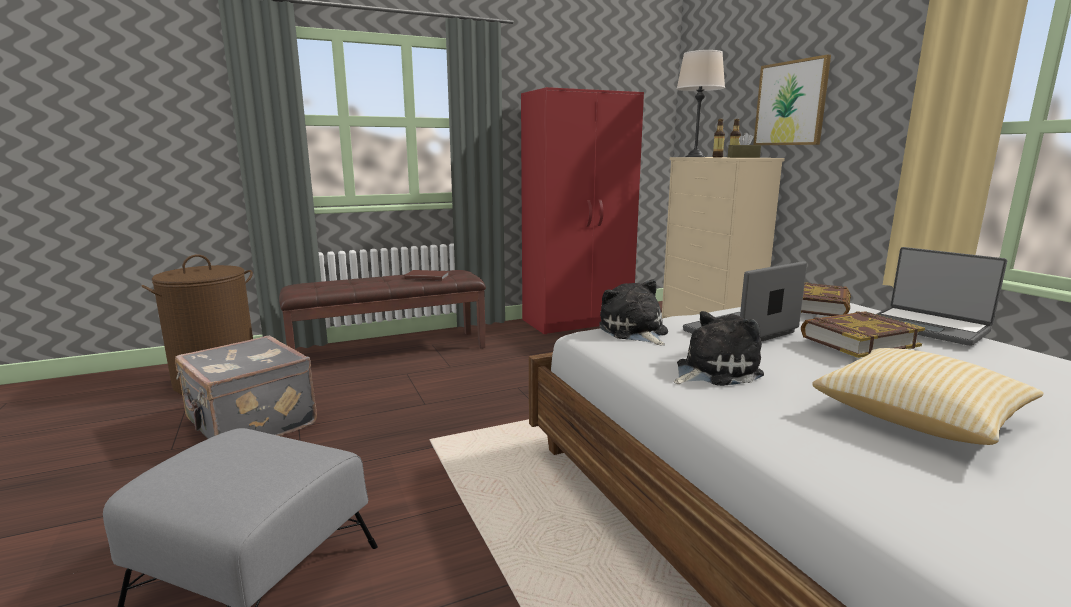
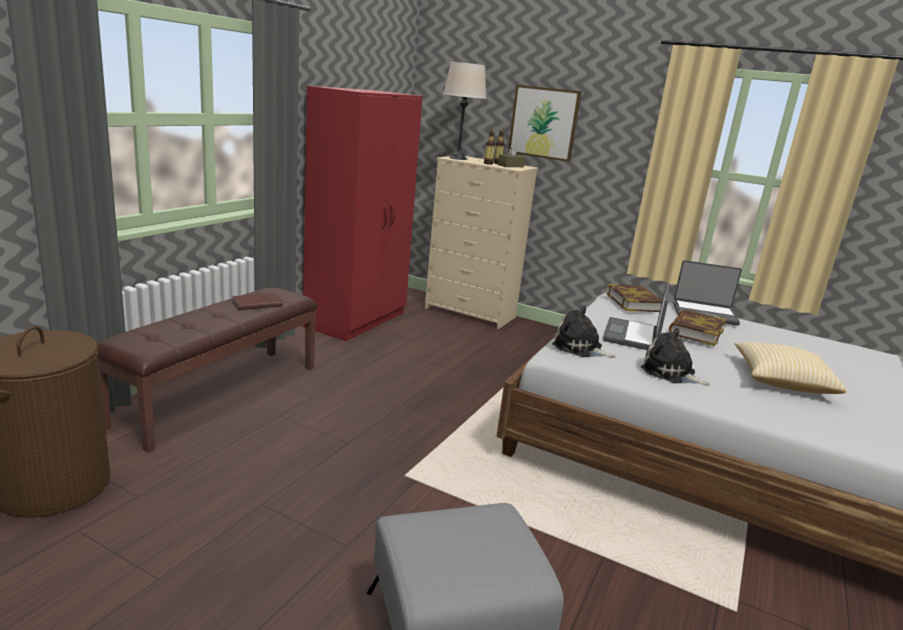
camera: 40 degrees left, 5 degrees up
grey suitcase [175,335,317,439] -> none
plush toy [674,311,764,386] -> plush toy turned 75 degrees counterclockwise [641,328,710,386]

